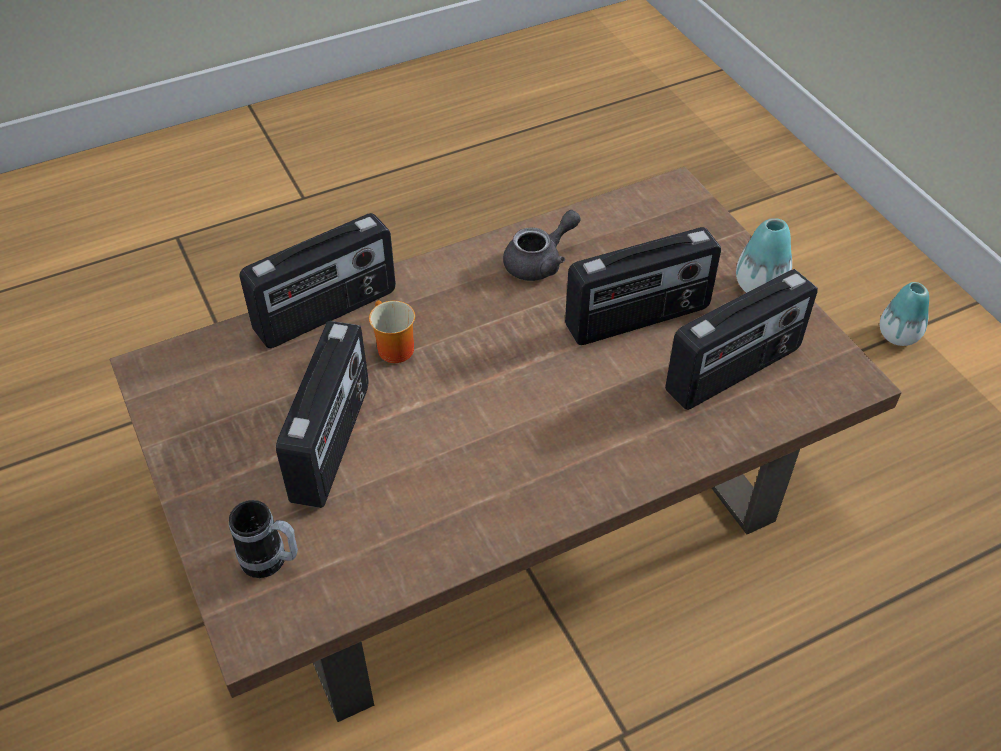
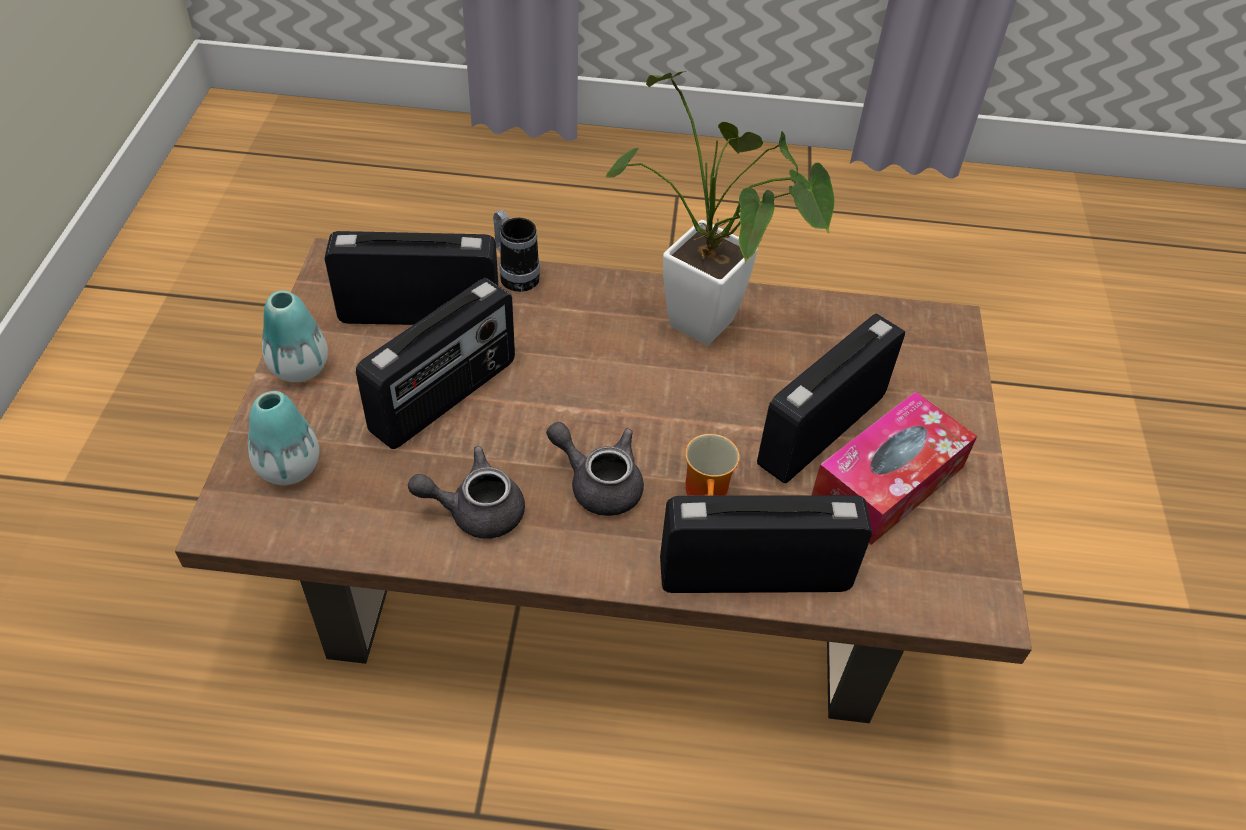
camera: 150 degrees left, 0 degrees up
mug [229,500,298,578] -> mug moved to [493,210,540,292]
radio [565,227,721,345] -> radio turned 120 degrees clockwise [356,278,515,449]
vase [880,282,929,346] -> vase moved to [248,391,319,485]
none -> grey teapot [546,422,644,516]
none -> potted plant [606,71,835,345]
none -> tissue box [812,392,977,545]

